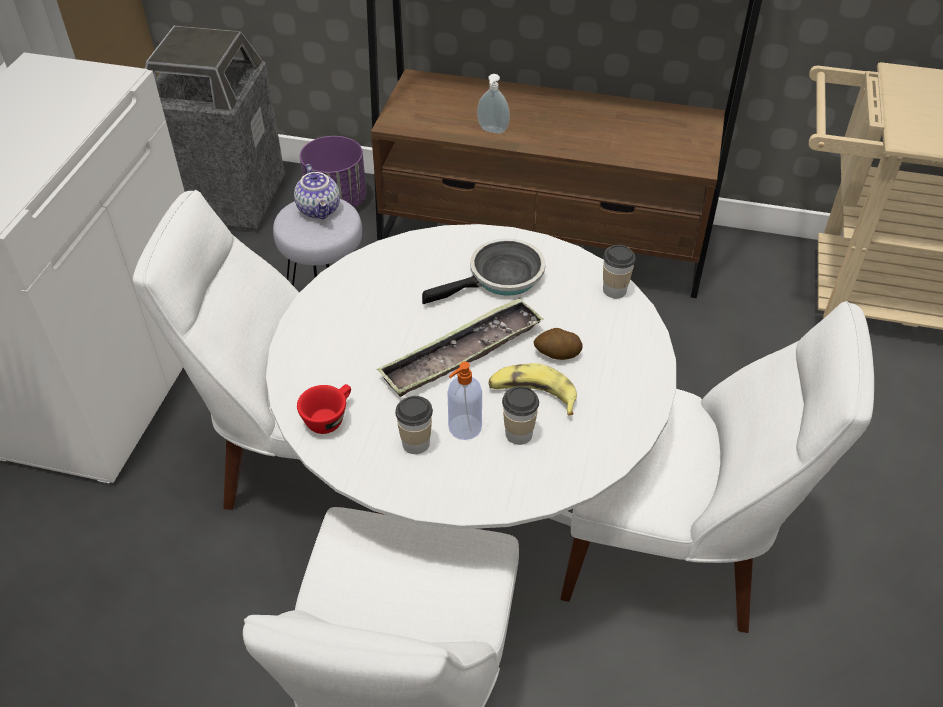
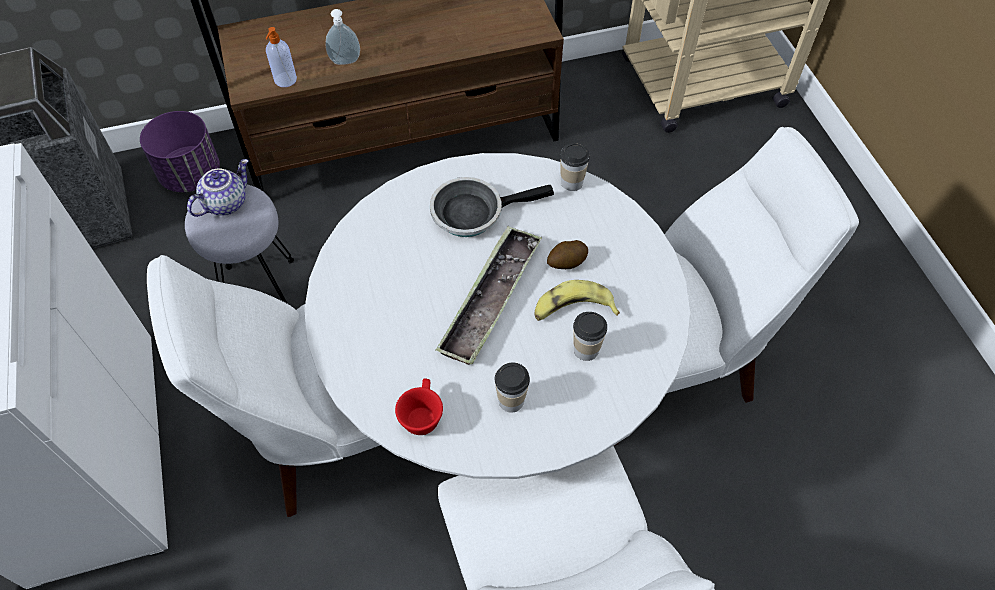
camera: 30 degrees left, 10 degrees up
teapot [294,164,340,219] -> teapot turned 90 degrees counterclockwise [187,159,249,217]
frying pan [422,238,545,304] -> frying pan turned 135 degrees counterclockwise [430,177,554,237]
soap dispenser [448,362,482,440] -> soap dispenser moved to [266,27,297,87]

